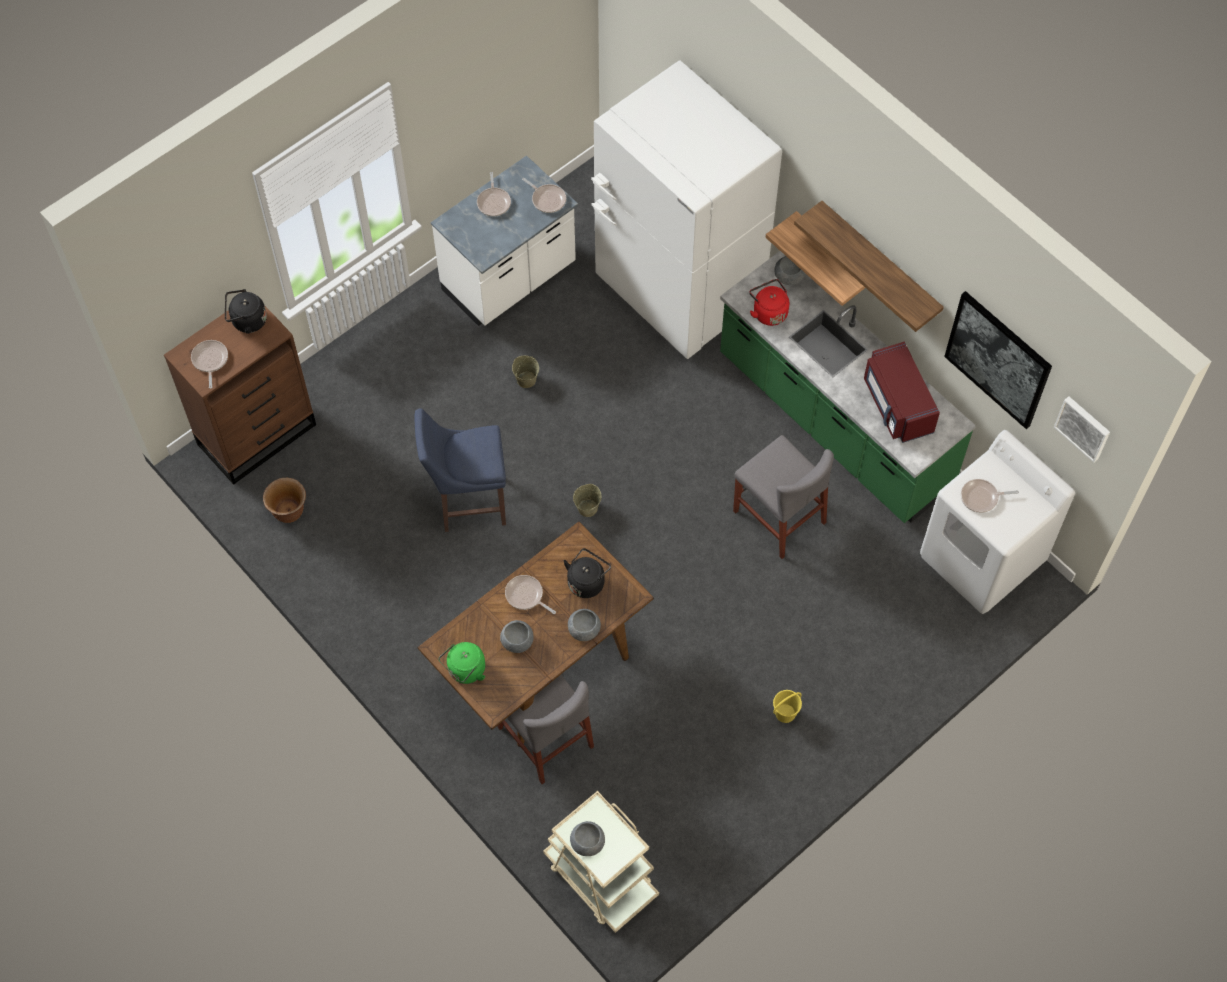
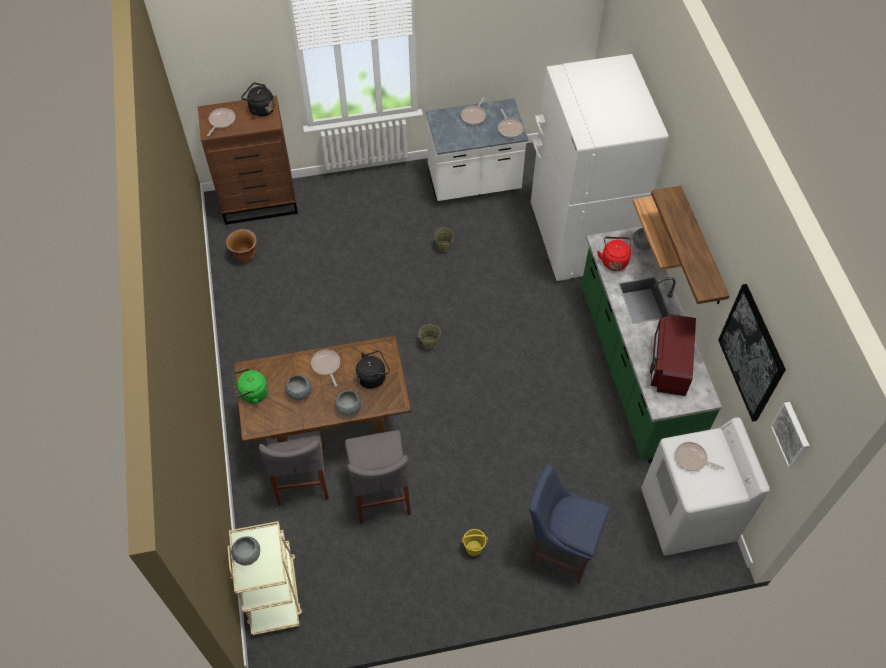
camera: 30 degrees right, 5 degrees down
blue stool [415,408,506,532] -> blue stool moved to [529,465,609,584]
grey chair [733,435,834,559] -> grey chair moved to [345,430,411,524]

